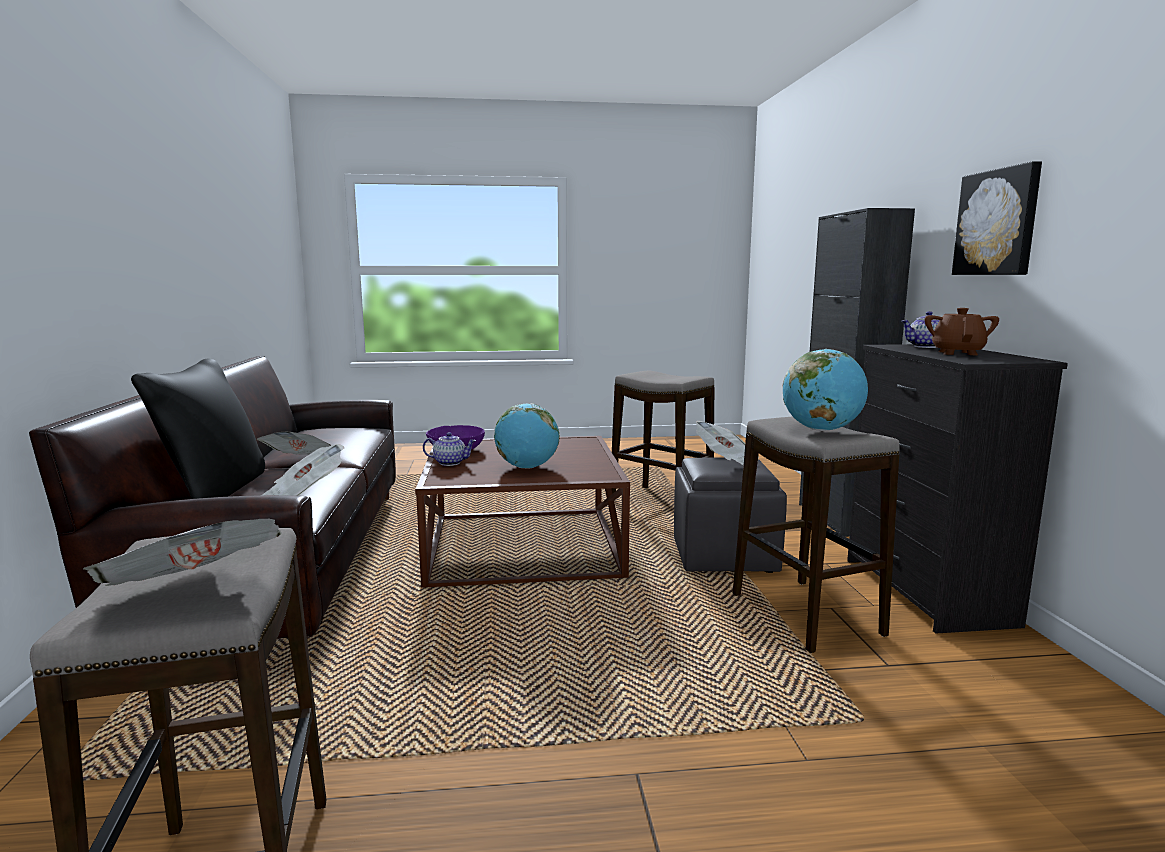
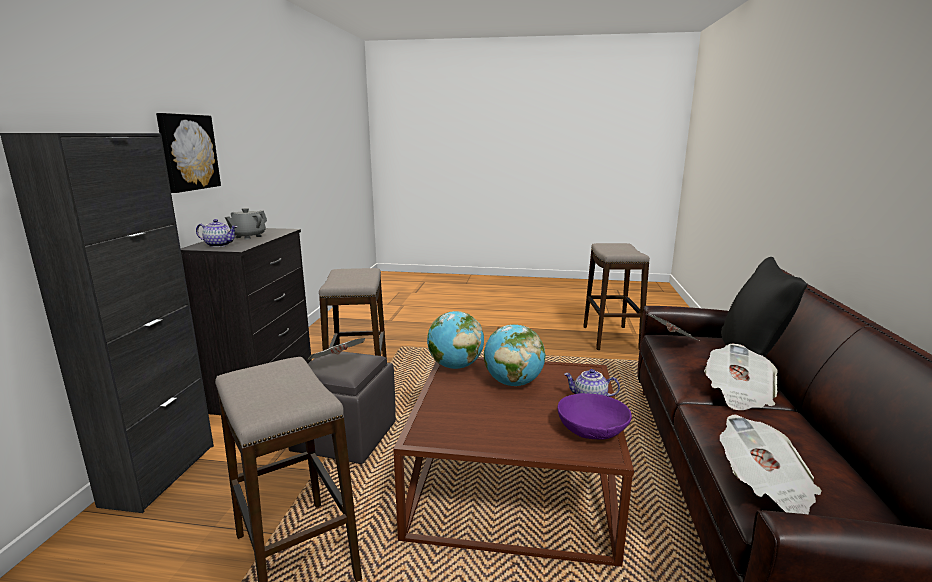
camera: 165 degrees left, 5 degrees up
newspaper [83,519,281,586] -> newspaper moved to [720,415,821,514]
globe [783,349,868,431] -> globe moved to [427,311,484,369]
brown teapot [924,308,999,355] -> grey teapot [225,208,267,240]

